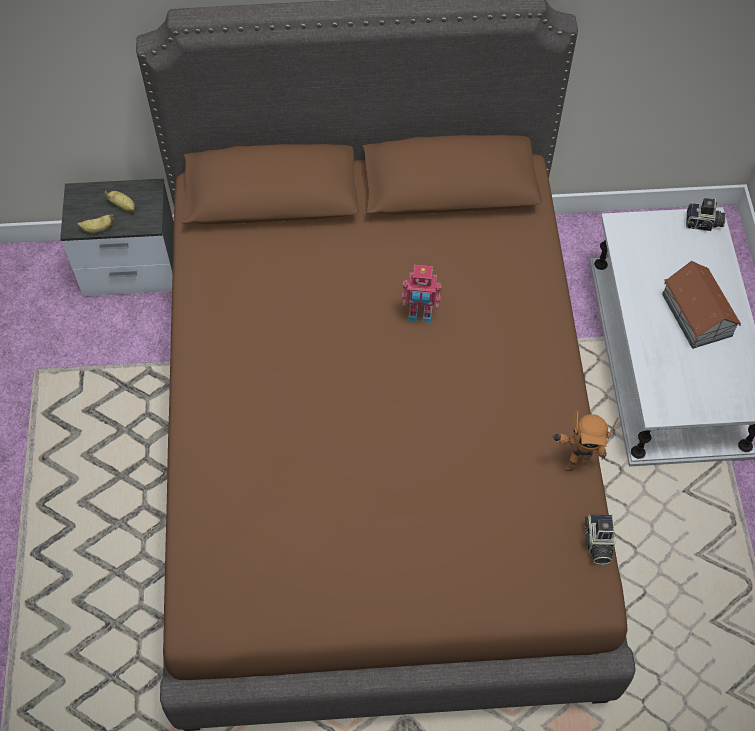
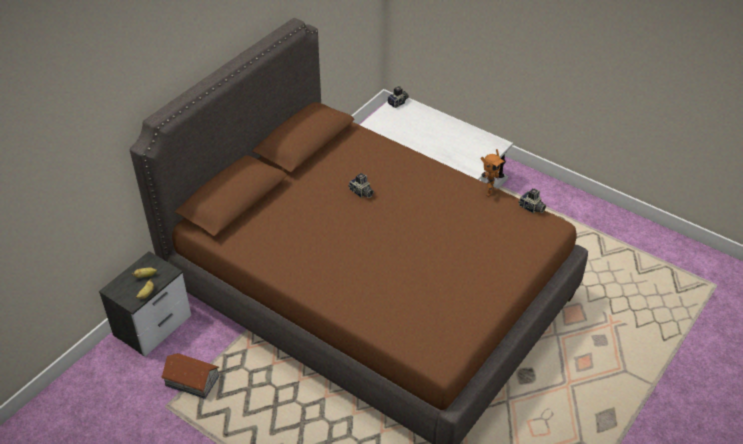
camera: 50 degrees left, 15 degrees down
toy robot [402,265,442,323] -> camera [348,173,374,198]
toy house [662,261,741,349] -> toy house moved to [161,353,219,399]

